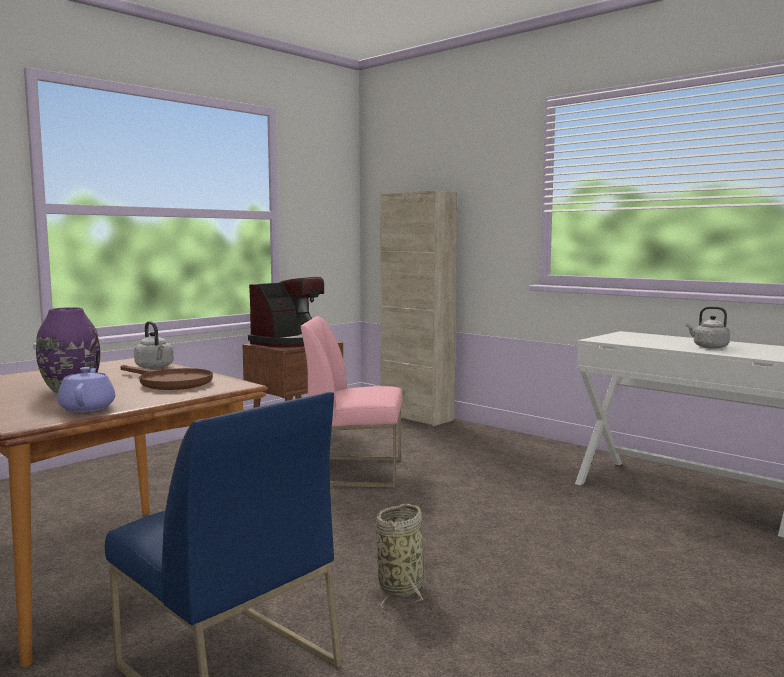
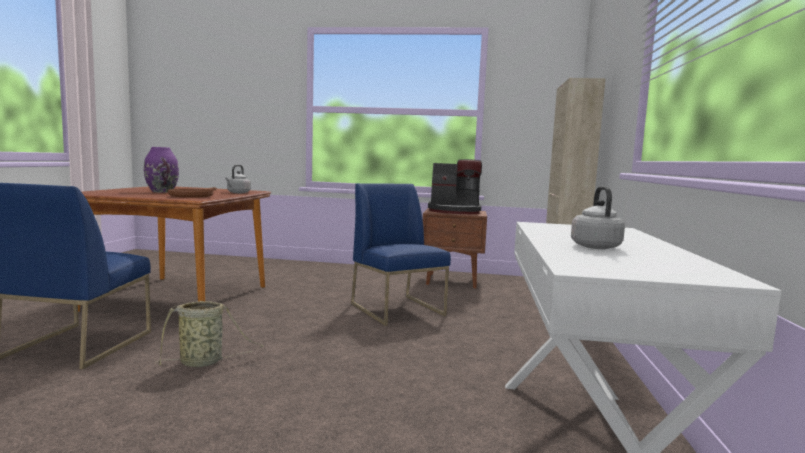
camera: 55 degrees right, 0 degrees up
purple teapot [57,367,115,412] -> none
pink chair [301,316,403,488] -> blue chair [351,183,451,326]

